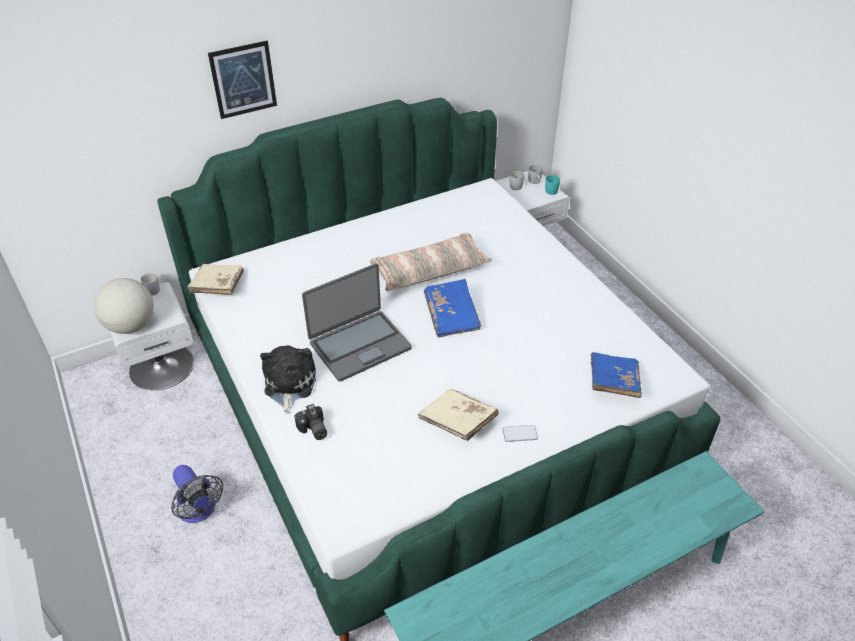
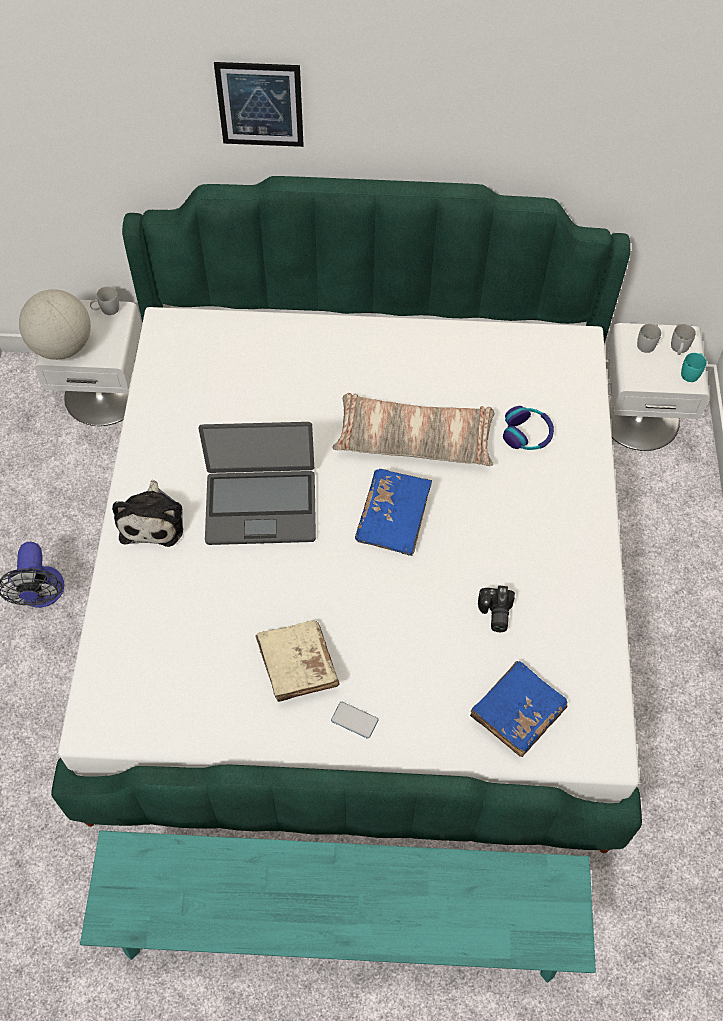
camera: 30 degrees right, 15 degrees up
beige book [188,264,244,295] -> none
plush toy [260,345,316,414] -> plush toy turned 150 degrees clockwise [112,480,183,547]
camera [295,404,327,440] -> camera moved to [478,585,515,632]
none -> headphones [503,406,554,450]

